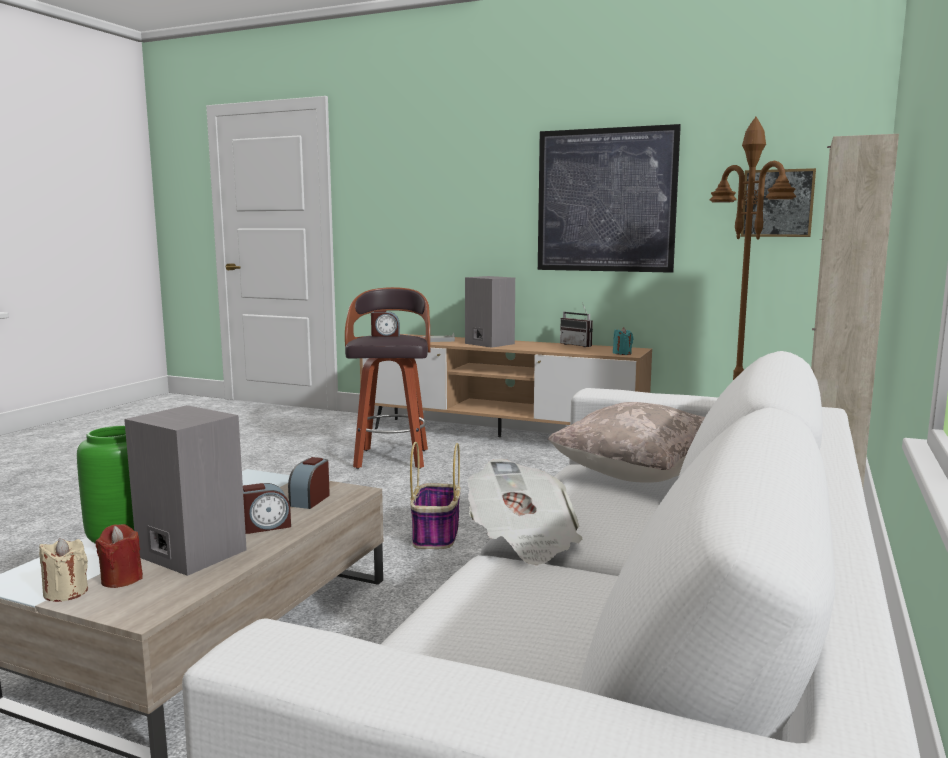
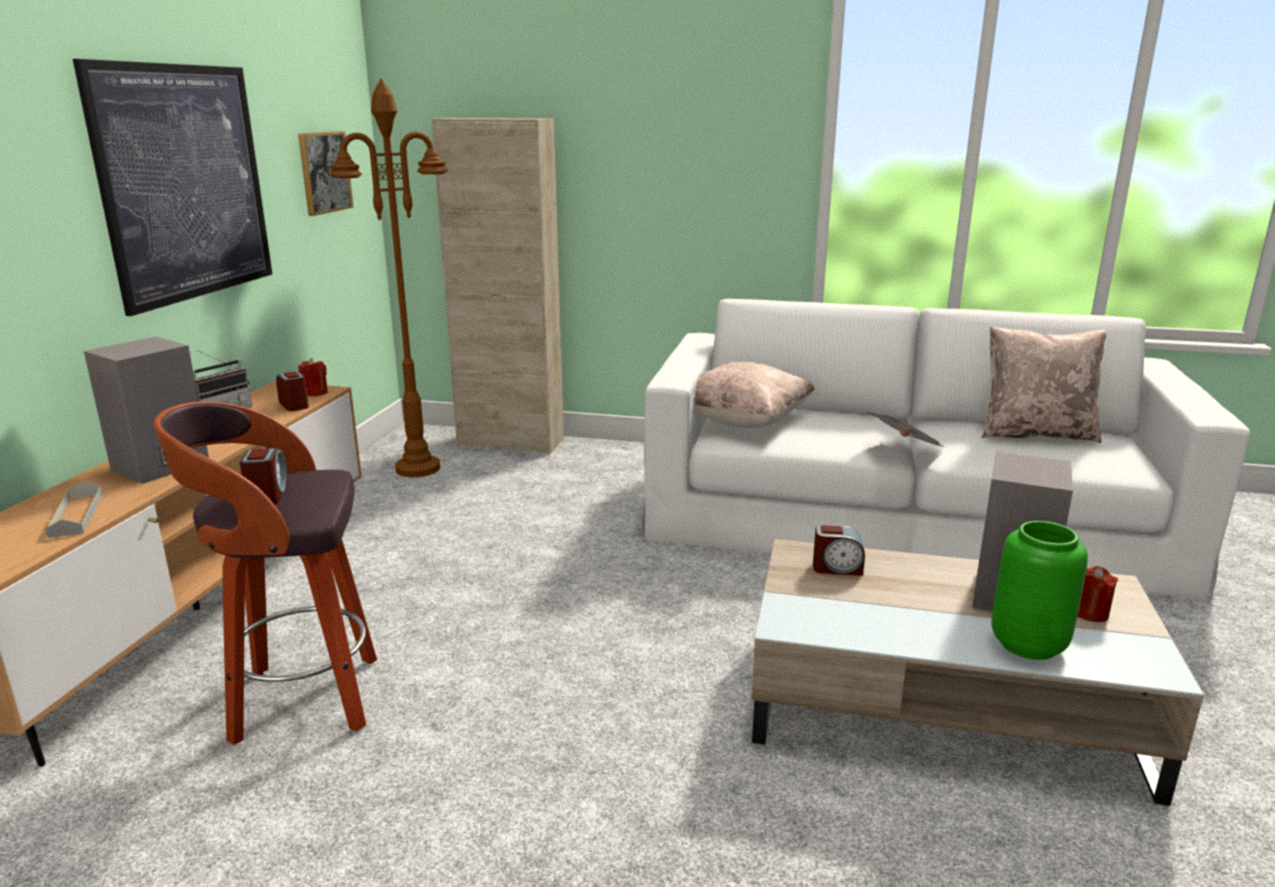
camera: 100 degrees left, 10 degrees up
beige candle [39,538,88,602] -> none
alarm clock [243,483,291,534] -> alarm clock moved to [276,371,309,411]
basket [410,442,461,549] -> none
turquoise candle [613,327,633,355] -> red candle [299,358,328,397]
none -> beige pillow [981,326,1107,443]

